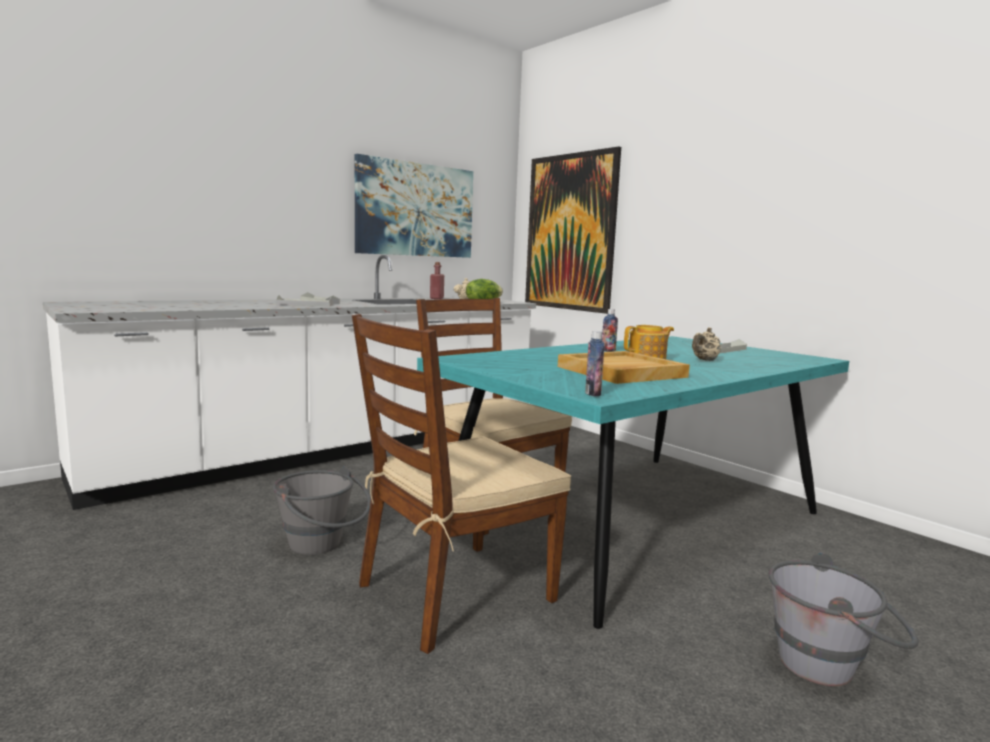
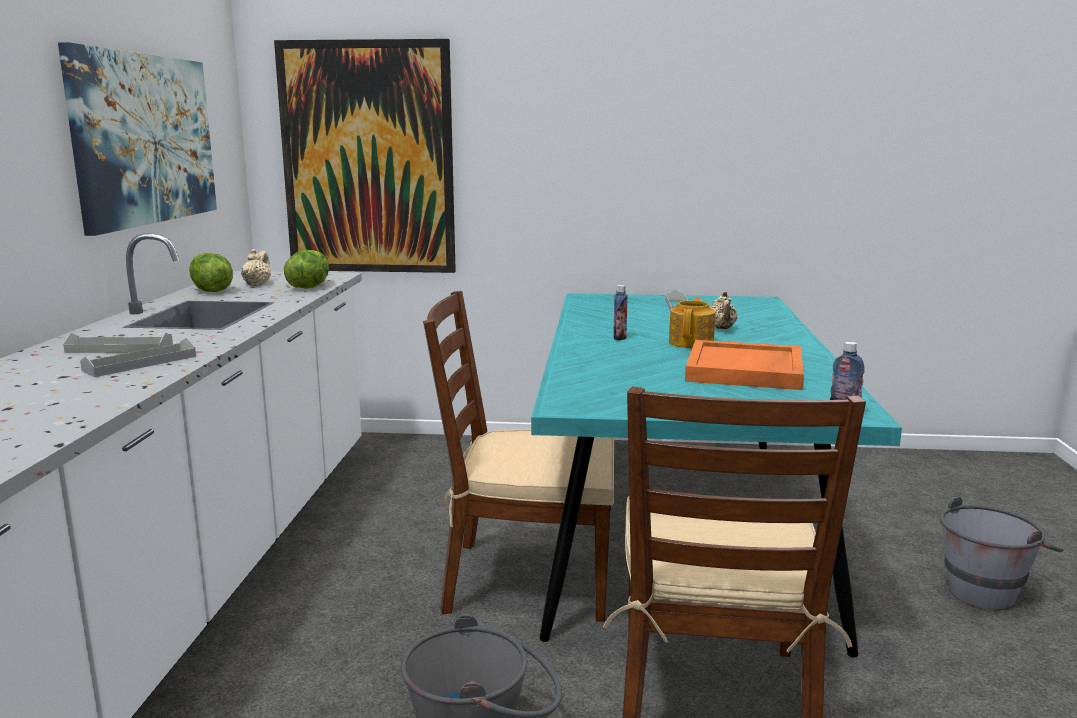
camera: 45 degrees left, 5 degrees up
red bottle [430,262,444,299] -> lettuce [189,253,233,292]
beige tray [558,351,690,384] -> orange tray [685,340,804,390]

